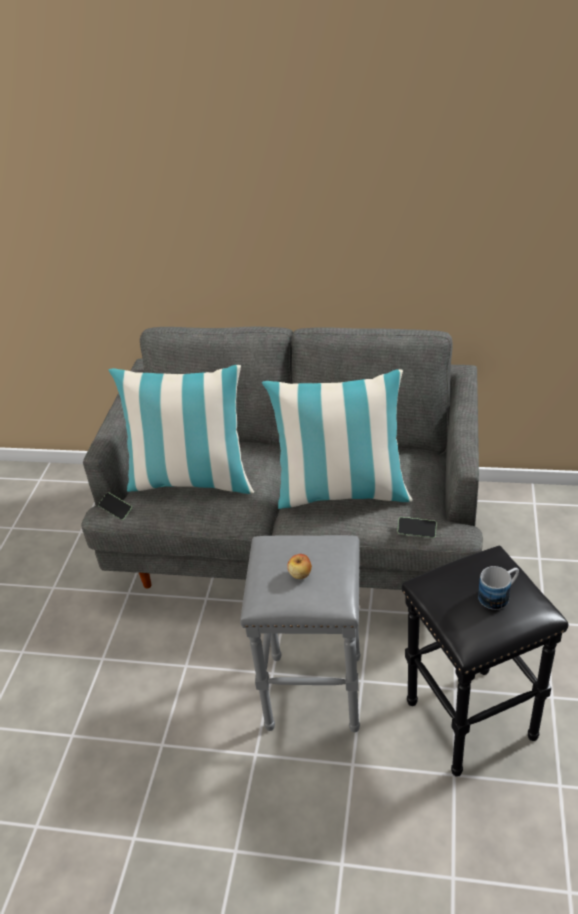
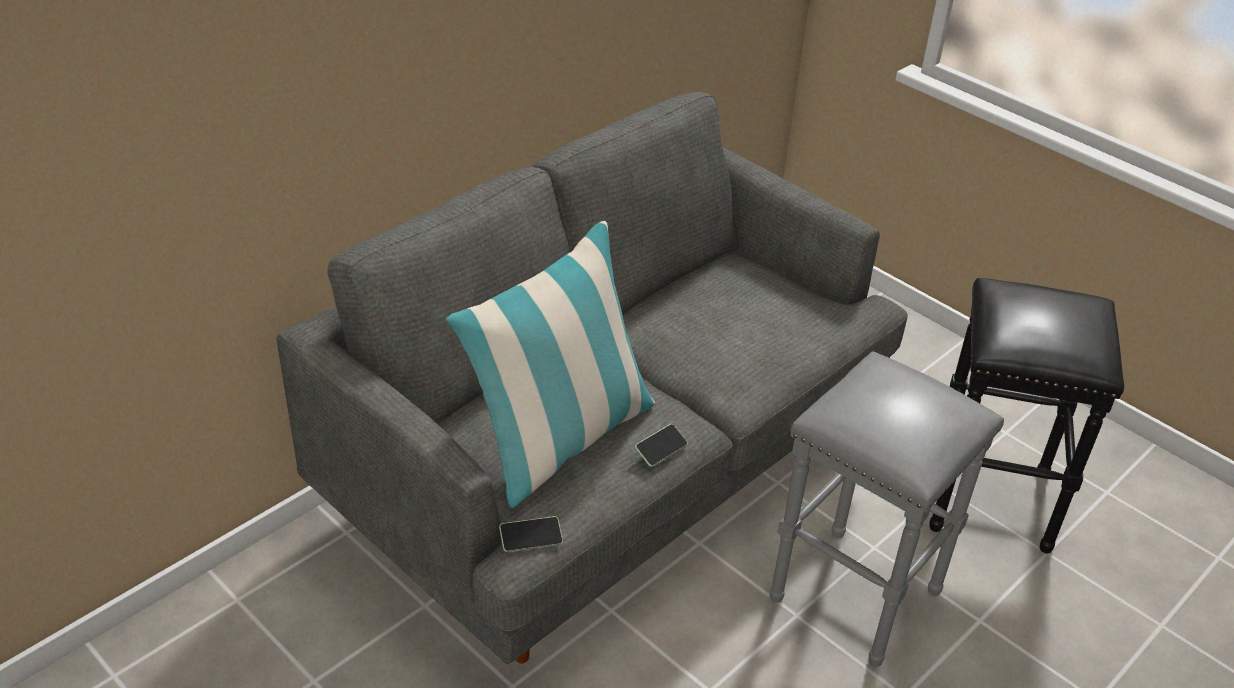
camera: 60 degrees left, 0 degrees up
pillow [262,369,413,509] -> none
apple [287,554,312,579] -> none
phone [397,517,437,538] -> phone moved to [635,424,688,467]
mug [478,566,519,610] -> none

